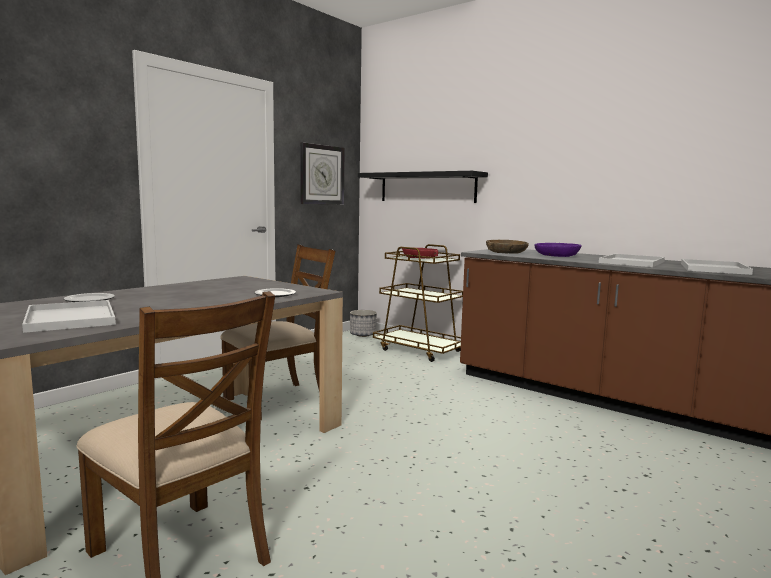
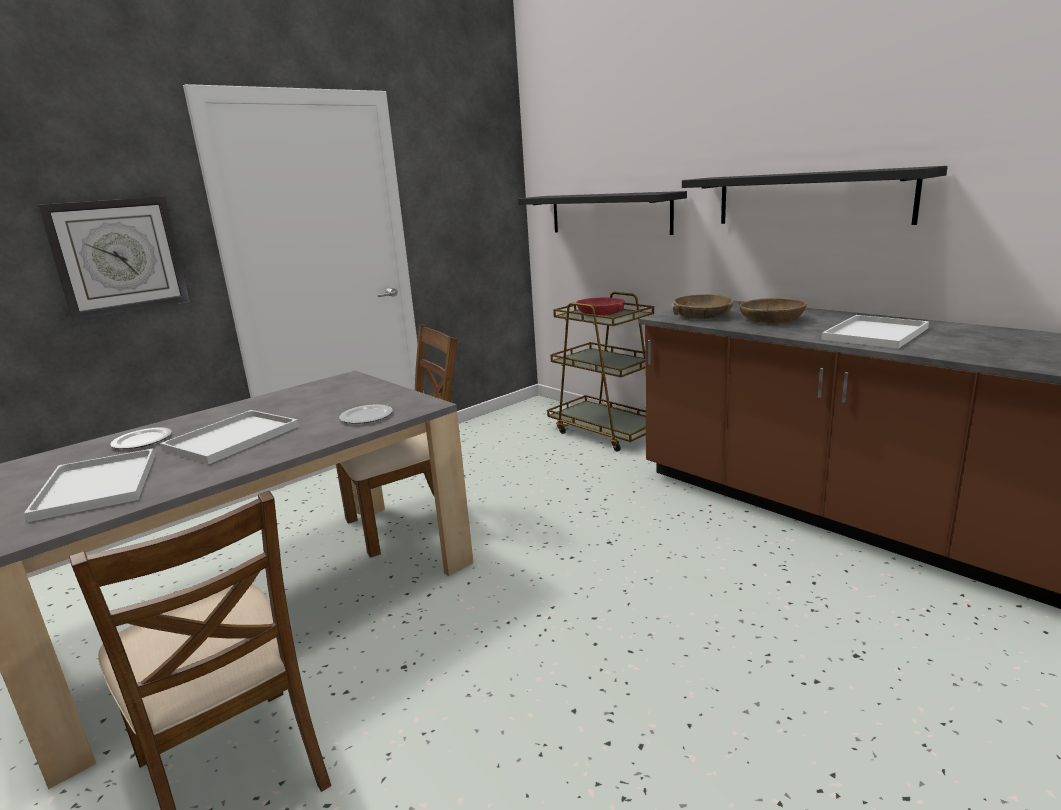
camera: 10 degrees right, 10 degrees up
wall clock [300,142,344,204] -> wall clock moved to [38,197,190,320]
planter [350,310,377,337] -> none
purple bowl [535,243,582,257] -> brown bowl [740,298,807,323]
white tray [681,259,753,275] -> white tray moved to [160,410,299,464]
none -> black shelf [682,166,948,225]

